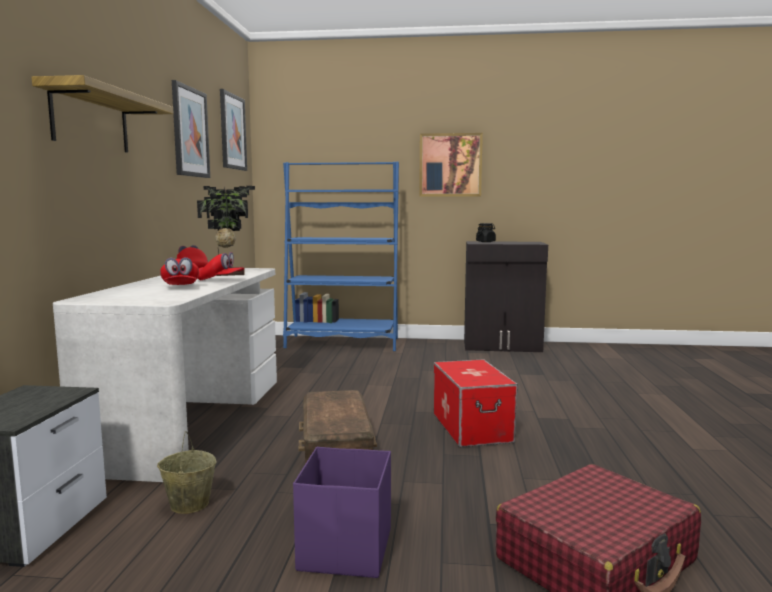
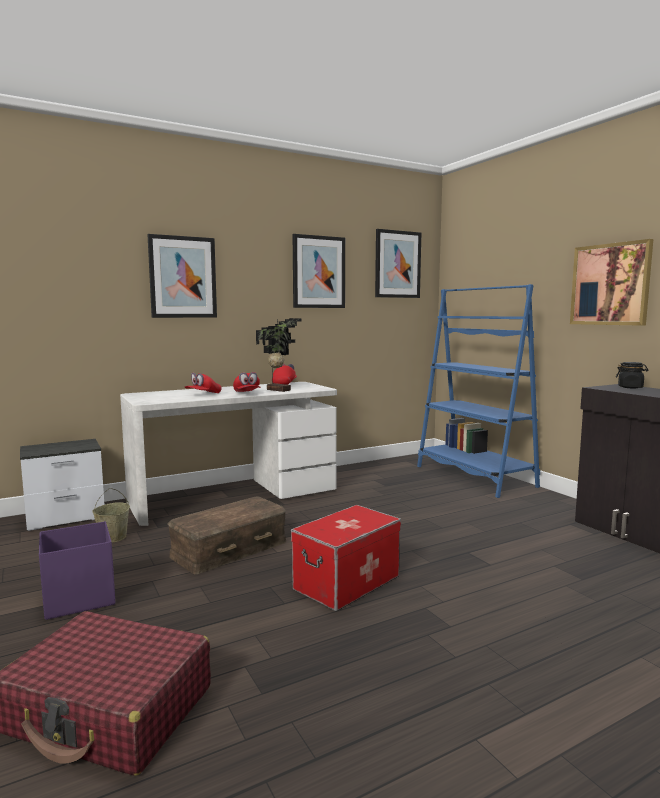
camera: 55 degrees right, 0 degrees up
shelf [32,75,174,153] -> picture [147,234,217,318]

